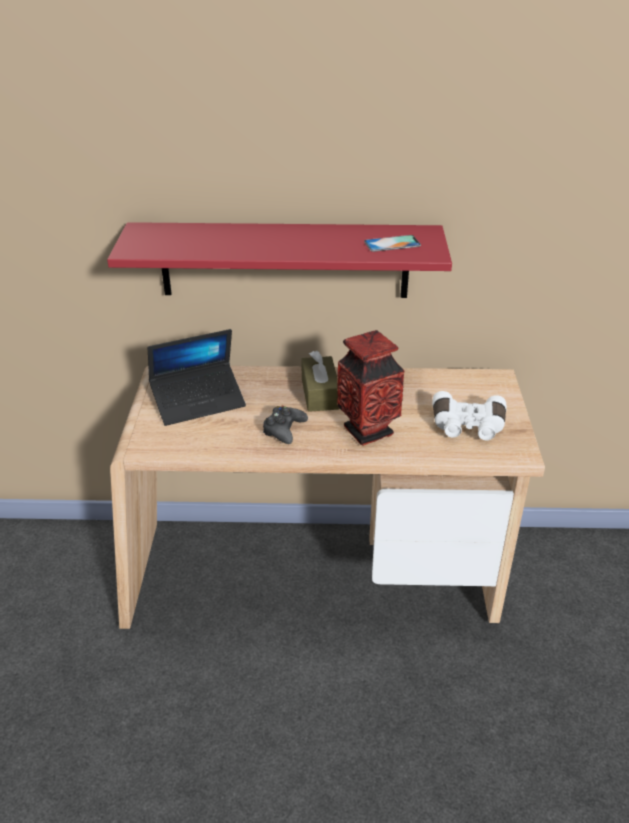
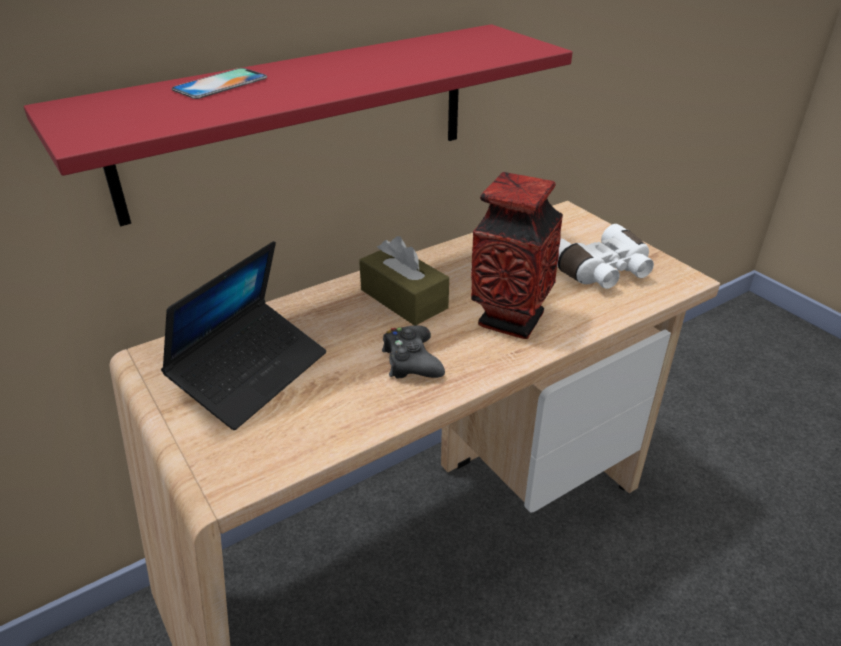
camera: 35 degrees left, 0 degrees up
phone [364,235,421,252] -> phone moved to [171,68,267,99]

